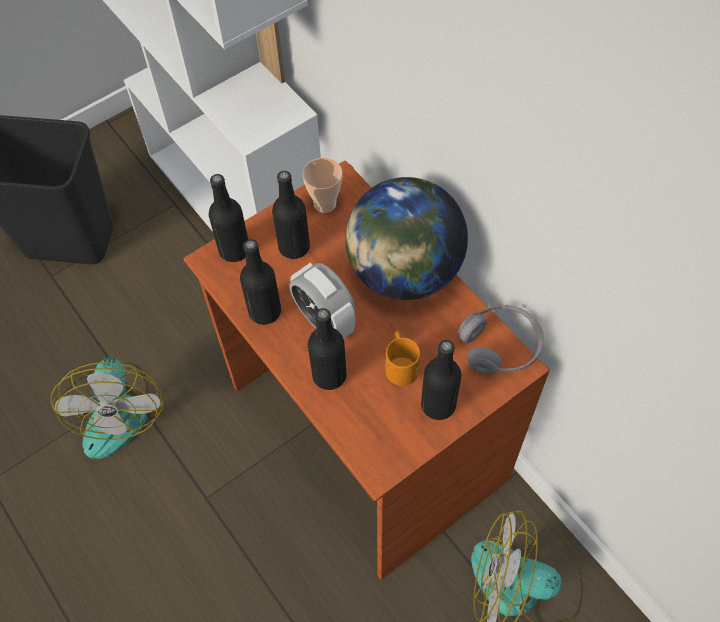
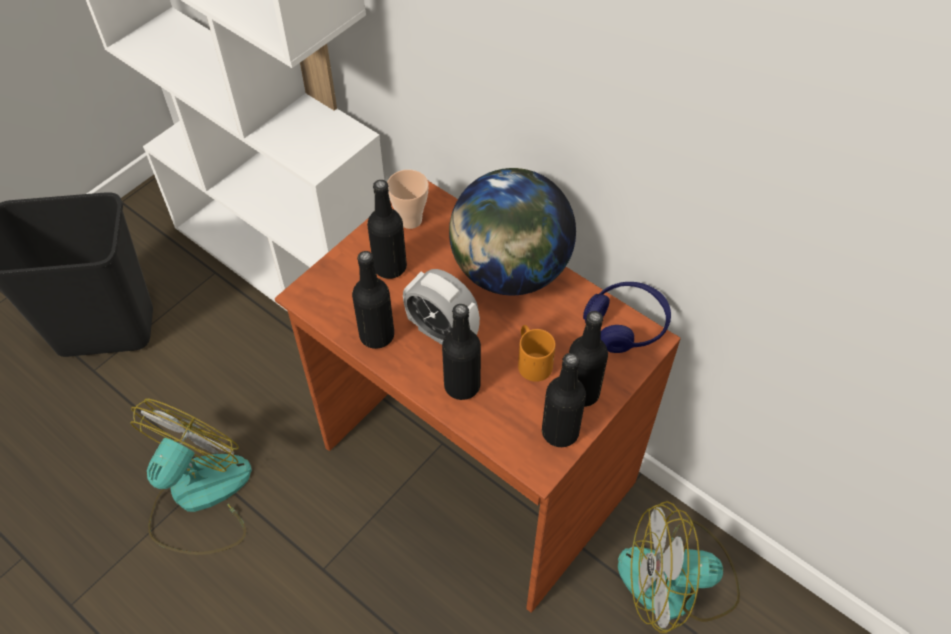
camera: 15 degrees left, 5 degrees down
fan [51,358,164,459] -> fan turned 135 degrees counterclockwise [131,399,252,555]
black bottle [209,174,249,262] -> black bottle moved to [542,353,586,447]
grey headphones [458,305,544,374] -> blue headphones [583,282,671,353]

